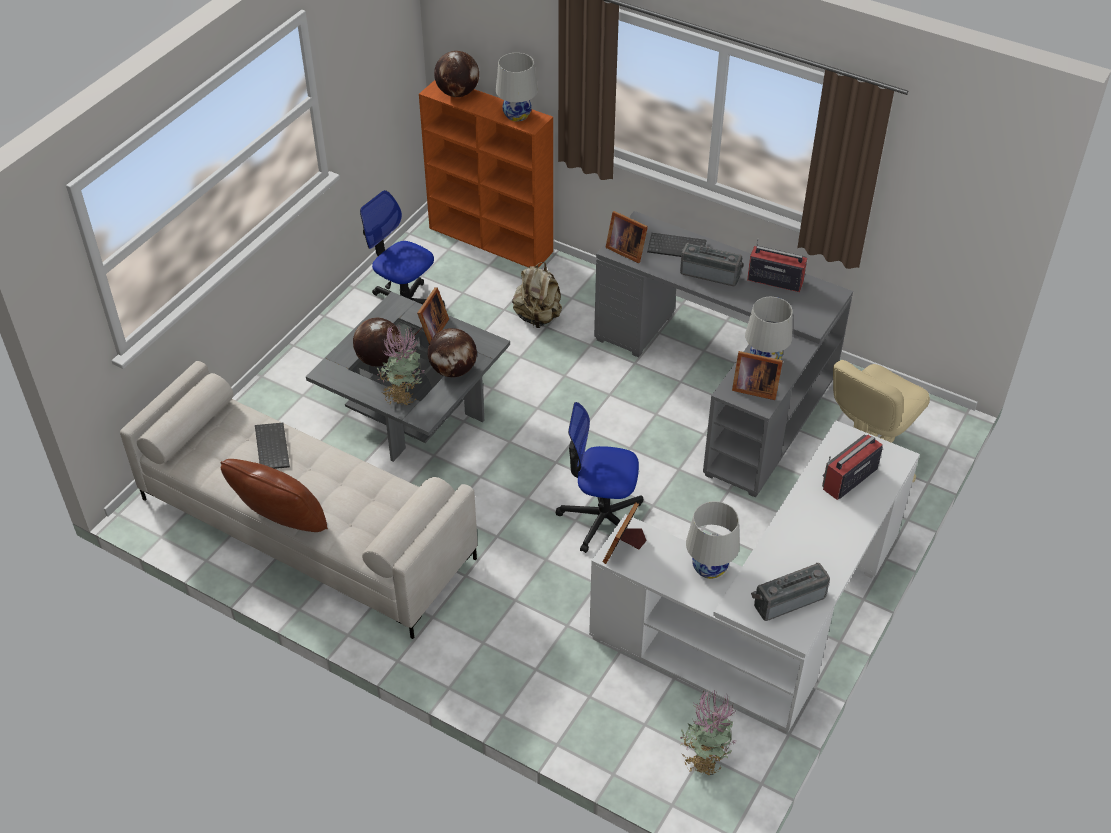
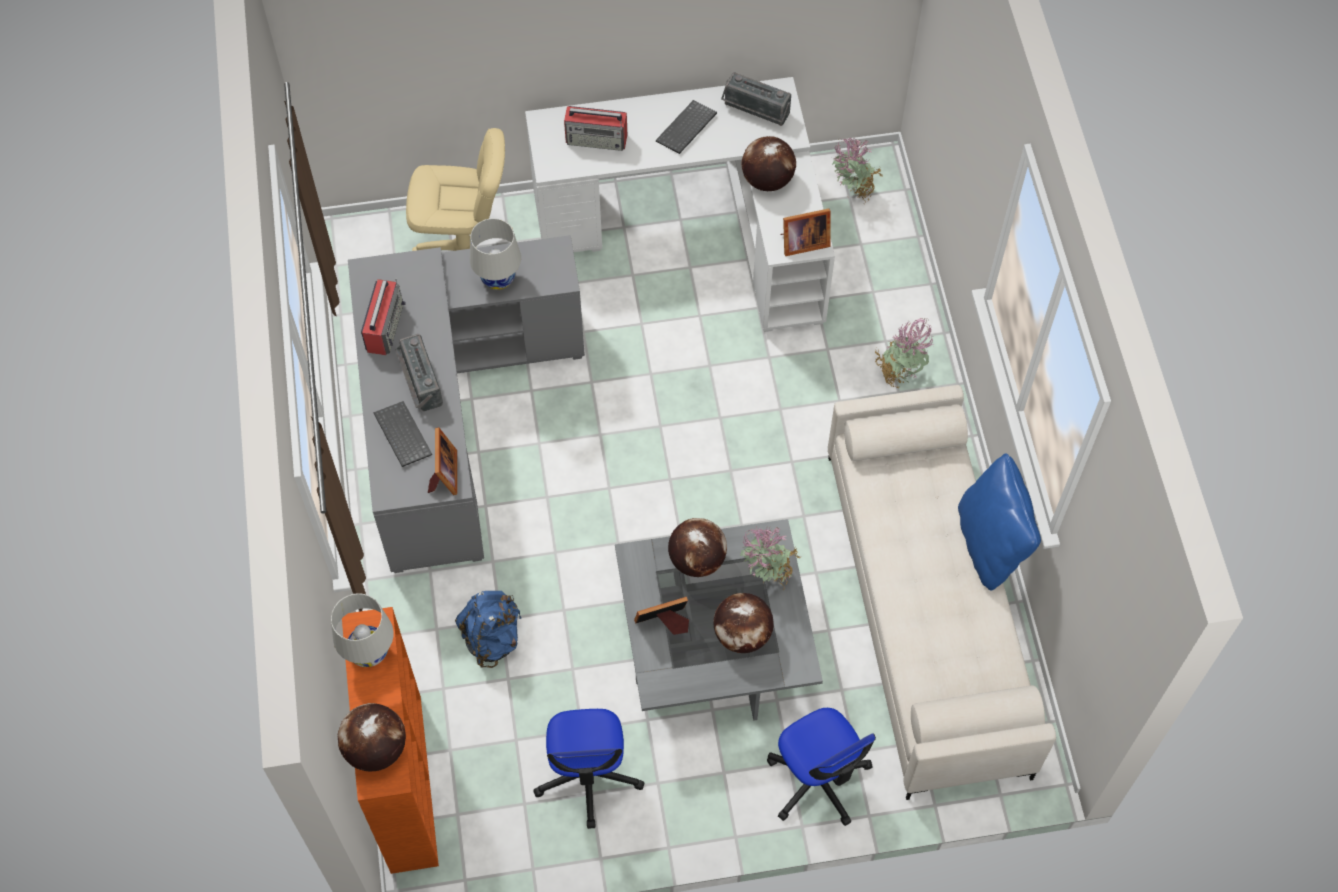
camera: 130 degrees left, 15 degrees up
brown pillow [220,459,328,532] -> blue pillow [958,453,1041,591]
keyboard [255,423,290,469] -> keyboard moved to [656,100,717,154]
beige backpack [512,262,562,328] -> blue backpack [455,591,522,668]
office chair [556,402,643,553] -> office chair moved to [767,708,876,826]
white table lamp [686,501,740,579] -> globe [742,136,796,191]
picture frame [732,351,783,400] -> none
radio [747,239,807,292] -> radio turned 150 degrees counterclockwise [361,279,406,355]
none -> potted plant [875,318,934,388]

